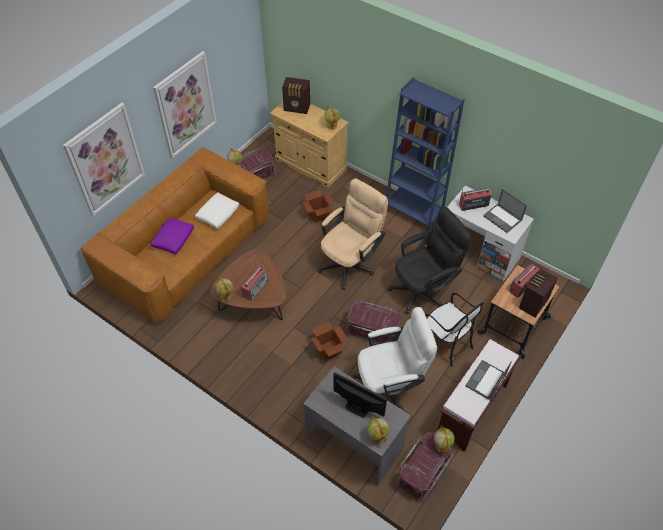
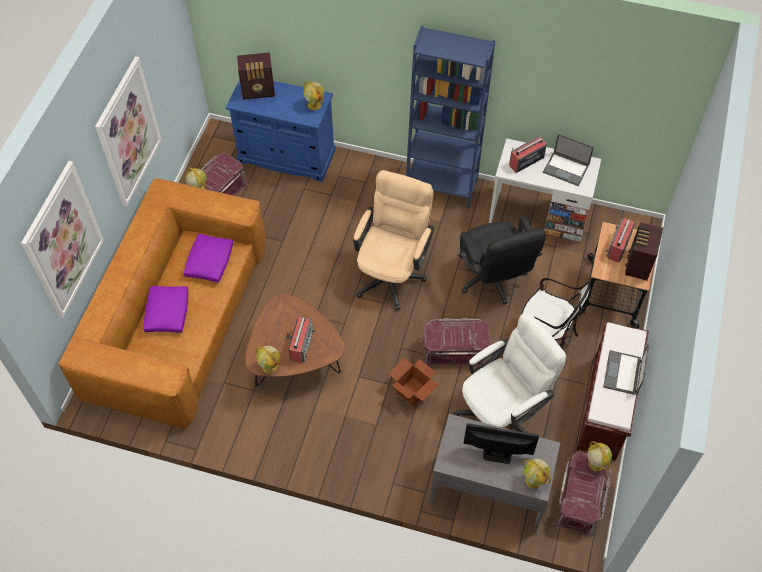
camera: 20 degrees left, 5 degrees up
white pillow [195,193,239,229] -> purple pillow [183,234,233,283]
beige cabinet [270,102,349,188] -> blue cabinet [226,79,335,182]
cardboard box [302,190,334,223] -> none
black office chair [388,207,472,314] -> black office chair turned 120 degrees clockwise [458,215,546,305]

